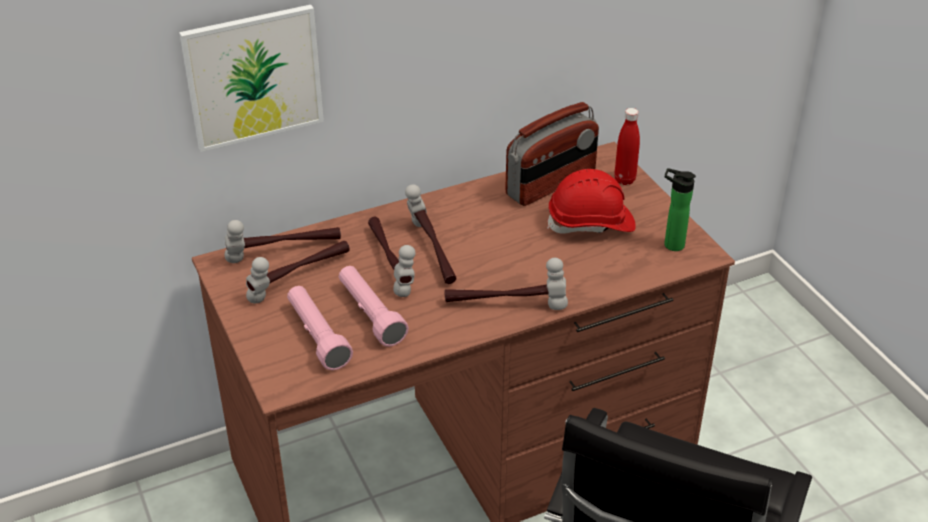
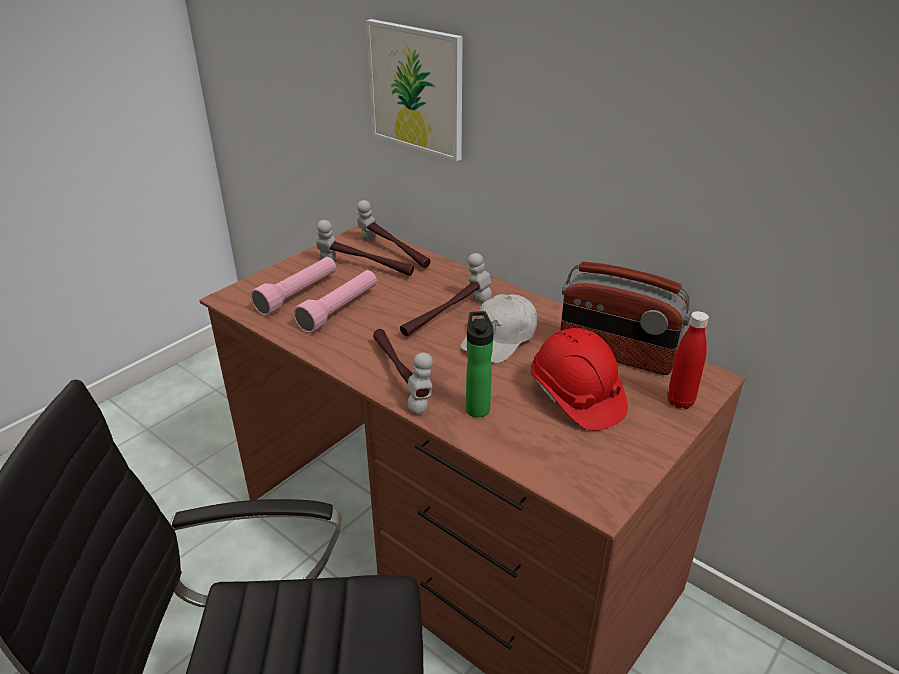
camera: 65 degrees right, 5 degrees down
hammer [368,217,416,297] -> none
bottle [664,168,696,251] -> bottle moved to [466,311,493,417]
none -> white cap [460,294,537,363]

